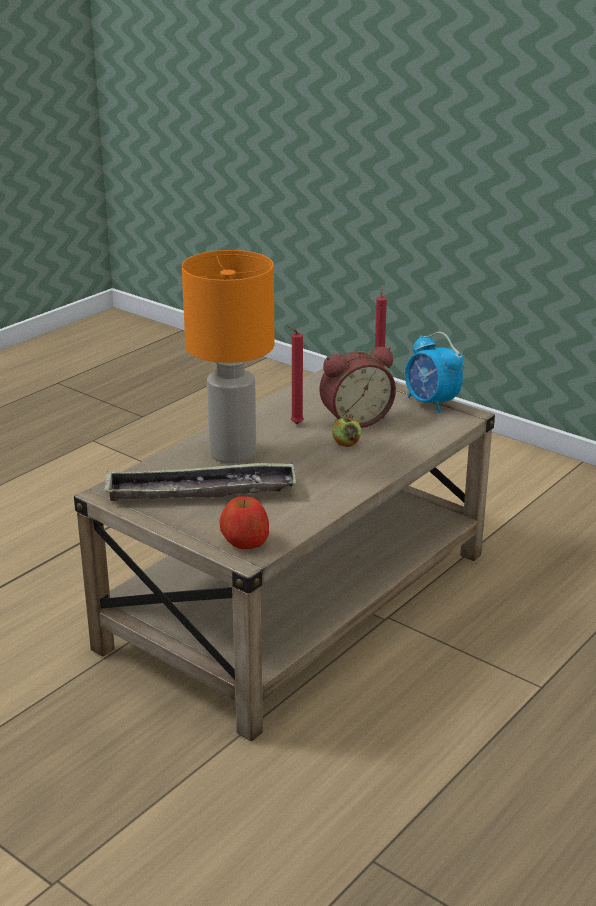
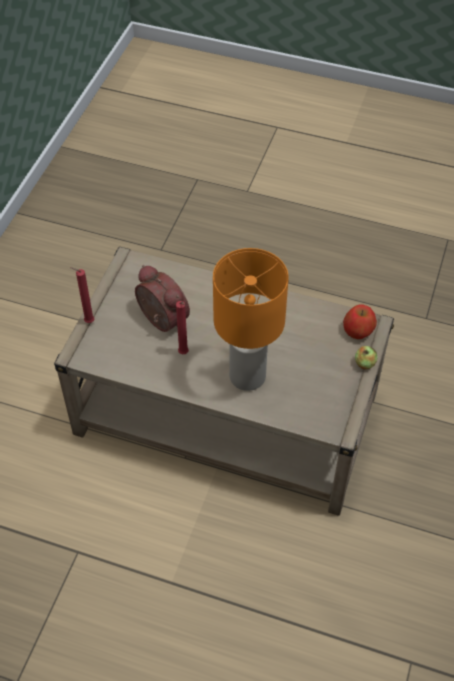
camera: 110 degrees left, 25 degrees up
tray [104,462,296,501] -> none
apple [332,414,361,447] -> apple moved to [355,346,377,369]
alarm clock [405,332,464,413] -> none

